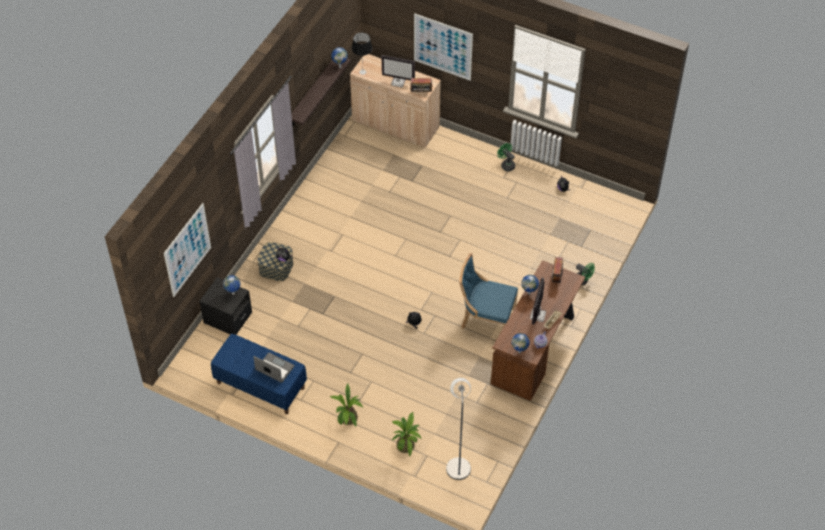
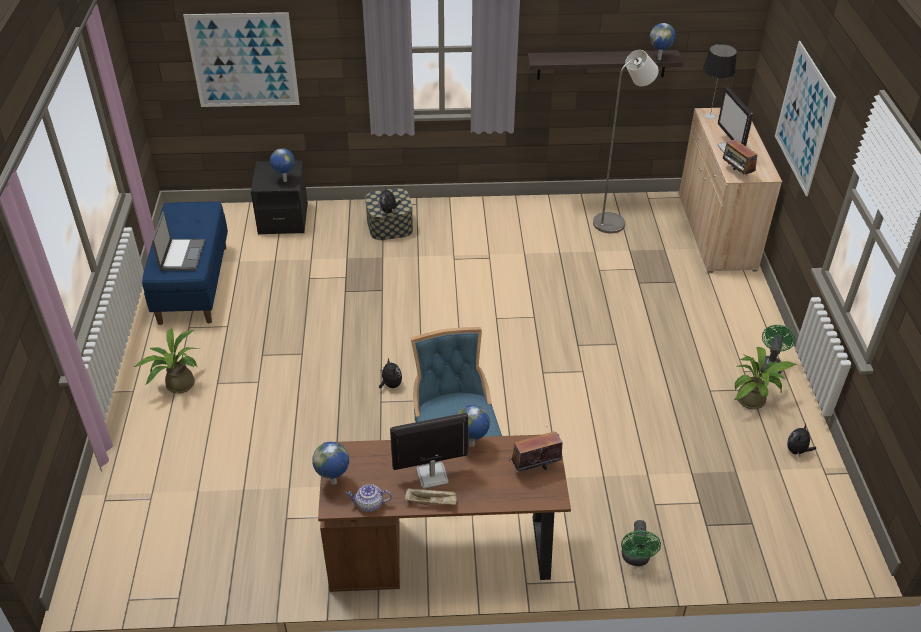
camera: 60 degrees right, 10 degrees down
potted plant [392,412,421,457] -> potted plant moved to [734,347,796,409]
grey floor lamp [446,378,471,480] -> grey floor lamp moved to [593,50,659,234]

